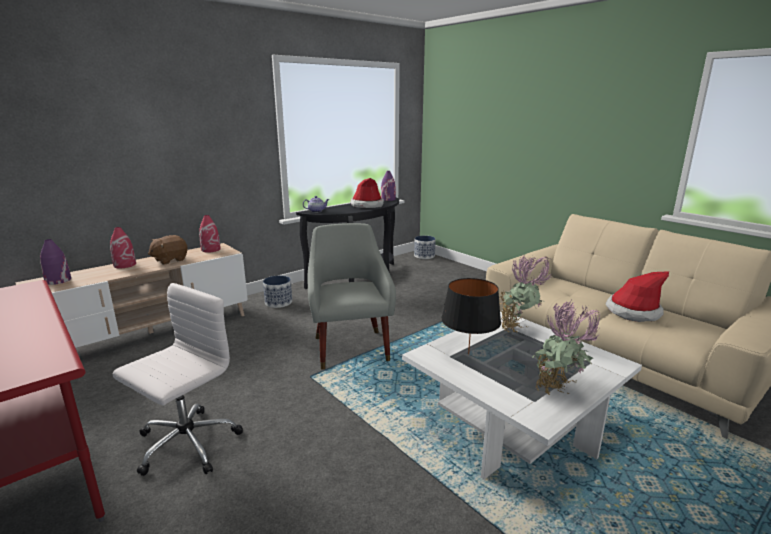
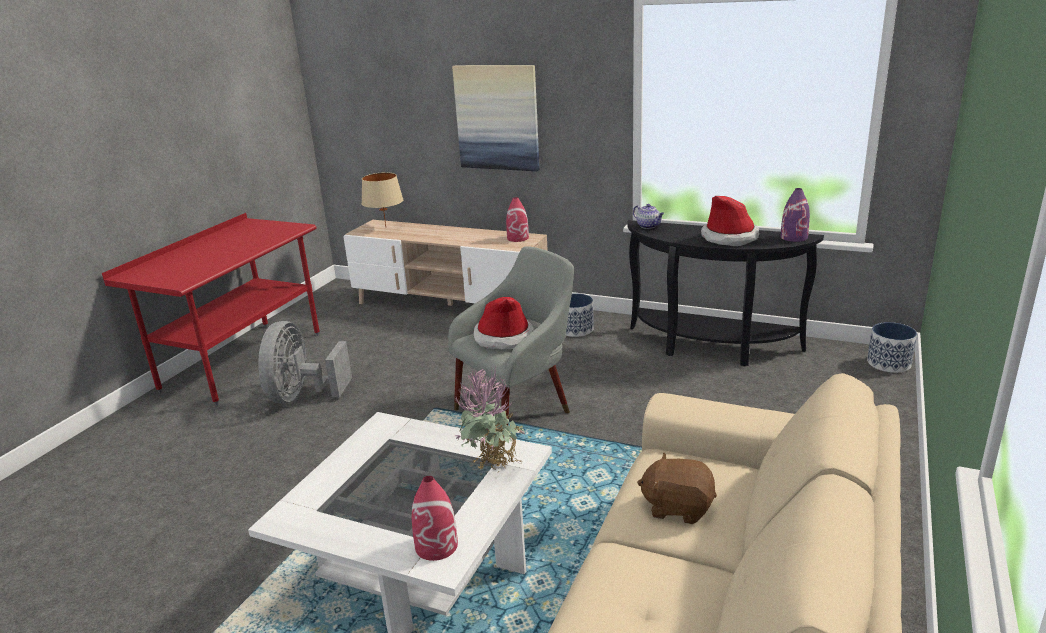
camera: 65 degrees right, 5 degrees up
purple vase [40,239,71,285] -> beige table lamp [361,172,403,226]
red vase [110,227,136,268] -> red vase moved to [411,476,458,561]
white office chair [113,283,243,476] -> grey fan [258,321,352,404]
brown plush toy [148,235,188,265] -> brown plush toy moved to [637,453,717,524]
black table lamp [441,278,501,354] -> none
potted plant [532,298,601,394] -> none
hat [605,271,669,322] -> hat moved to [473,297,534,350]
none -> picture [452,65,540,171]

